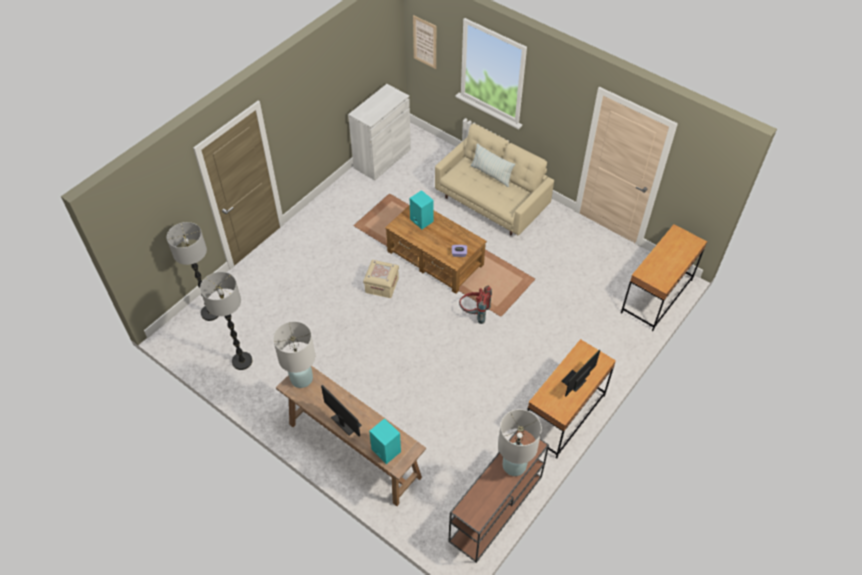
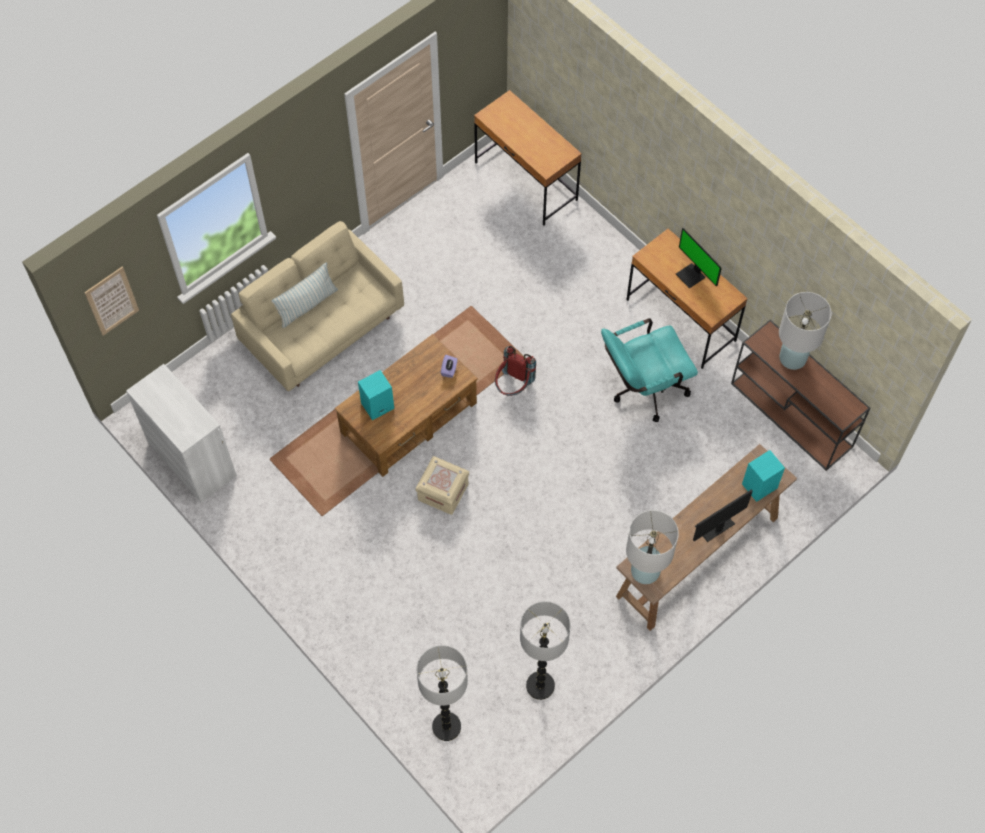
camera: 80 degrees left, 10 degrees up
none -> turquoise office chair [601,318,698,422]

